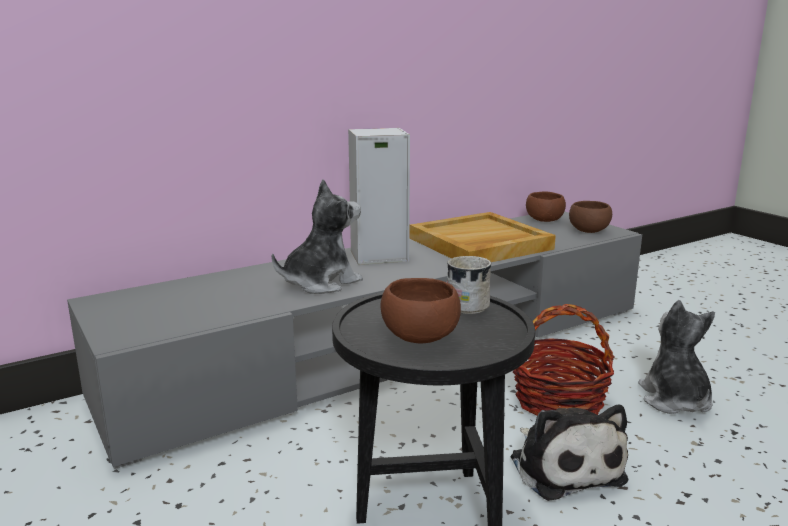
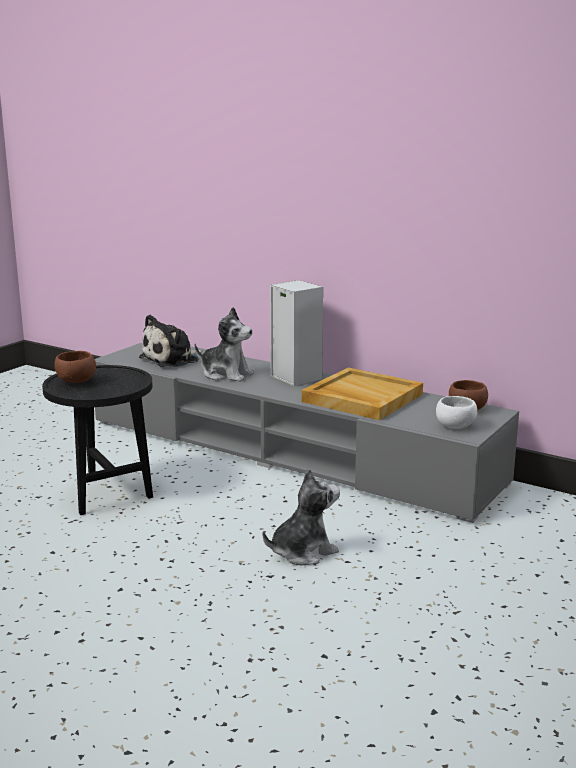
camera: 65 degrees right, 0 degrees up
white mug [447,256,491,314] -> none
plush toy [511,404,628,501] -> plush toy moved to [139,314,202,367]
basket [513,304,614,416] -> none
brown bowl [569,201,612,233] -> white bowl [436,396,477,429]

